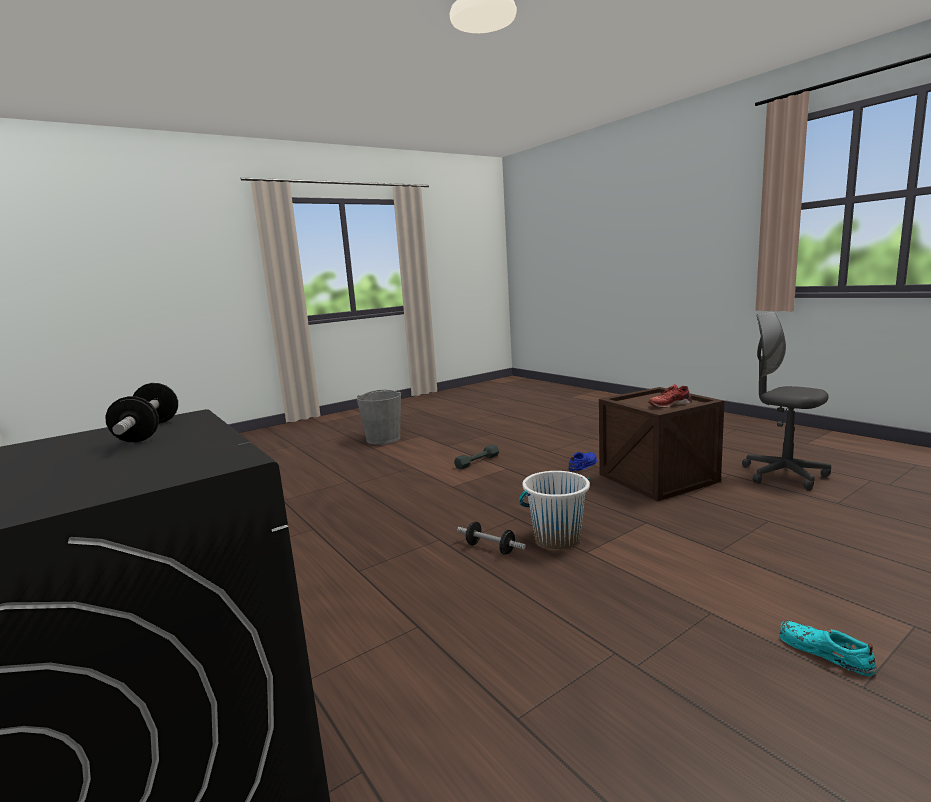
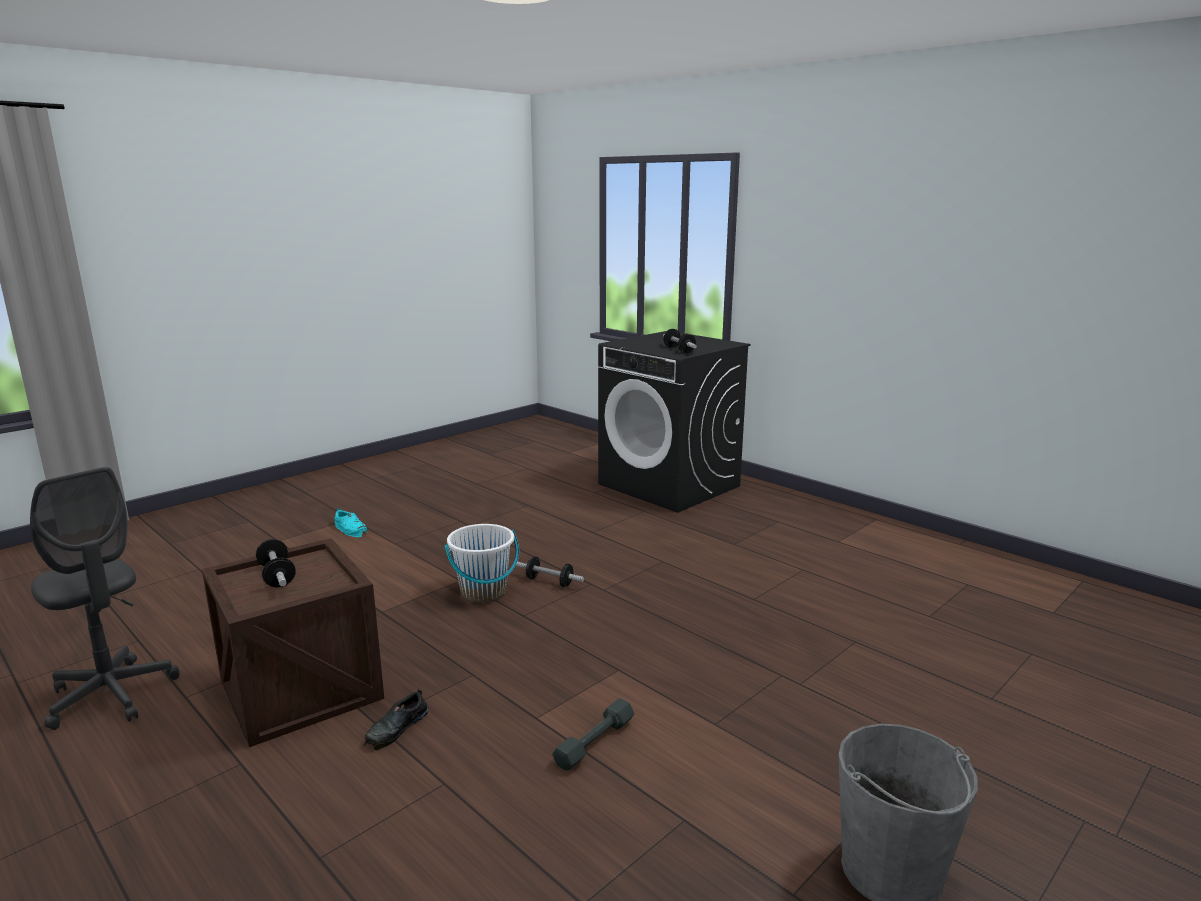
camera: 170 degrees right, 5 degrees up
blue shoe [568,452,597,471] -> black shoe [364,689,429,750]
red shoe [648,384,692,408] -> dumbbell [256,539,296,587]

